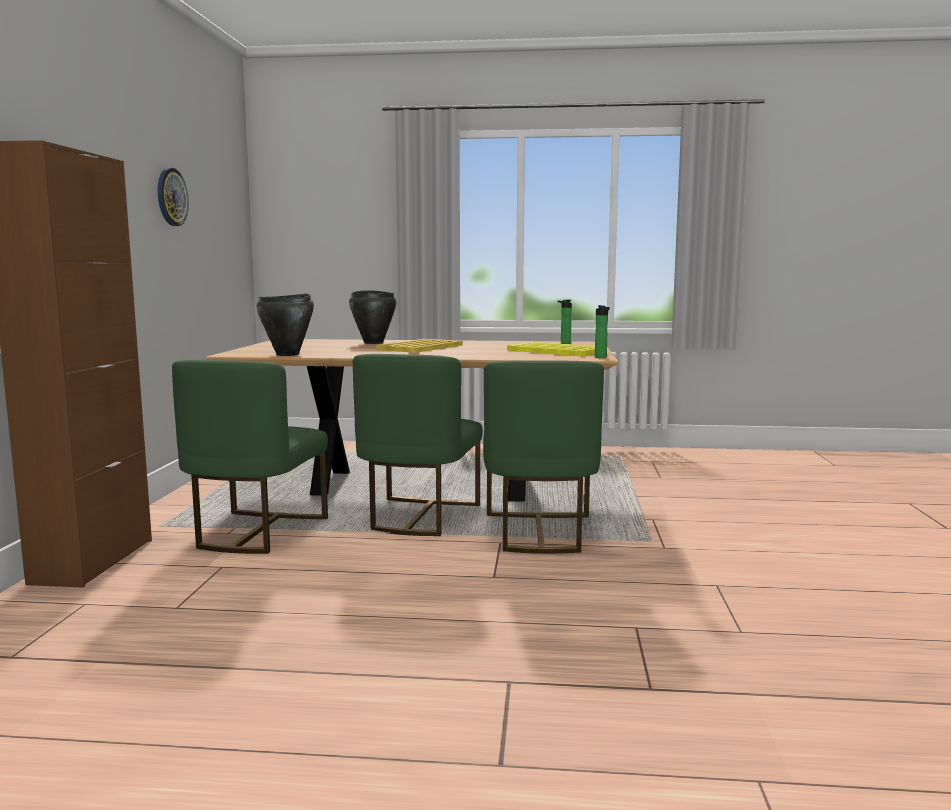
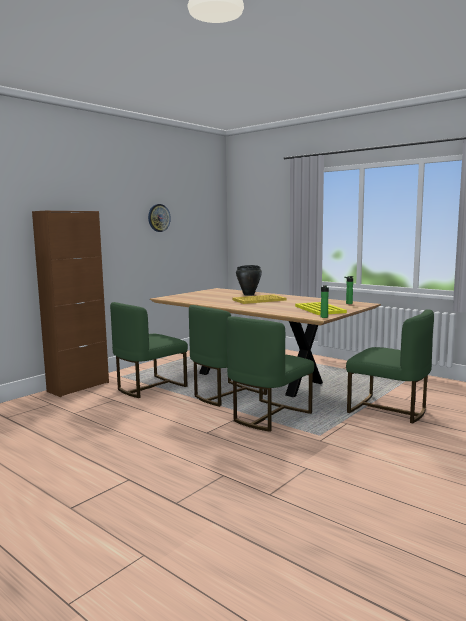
camera: 35 degrees right, 0 degrees up
black cooking pot [256,294,314,356] -> none
none -> green chair [346,309,434,423]

